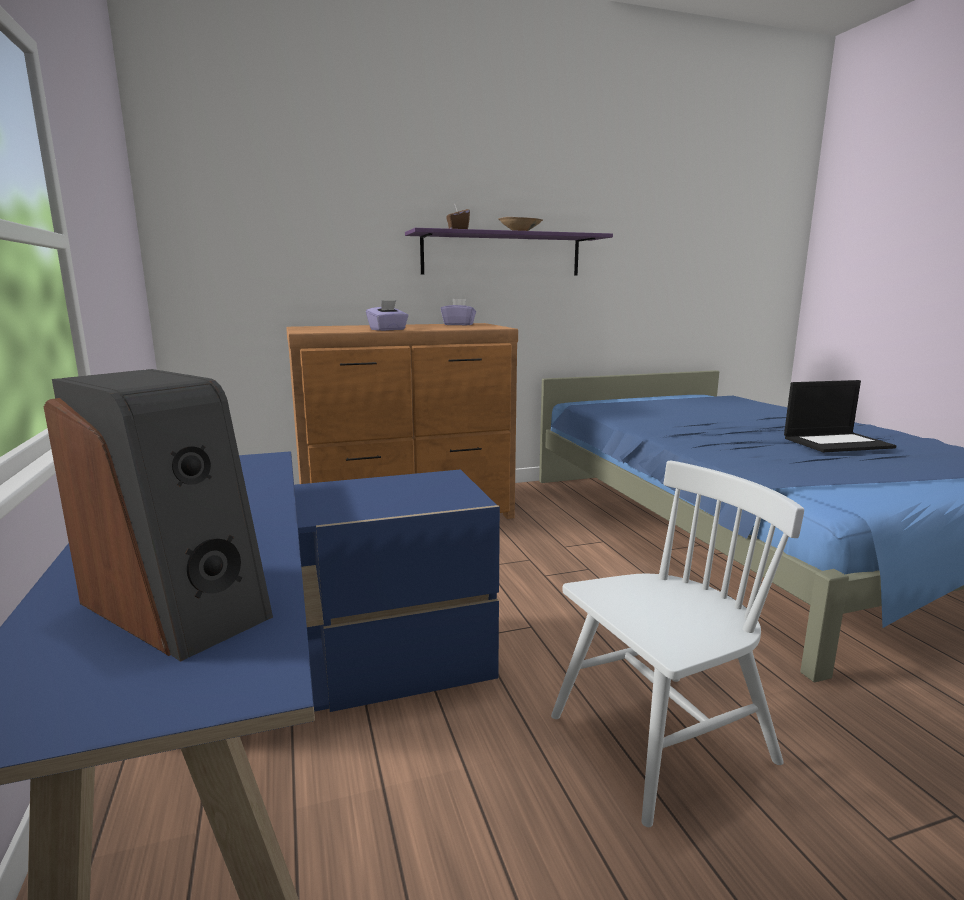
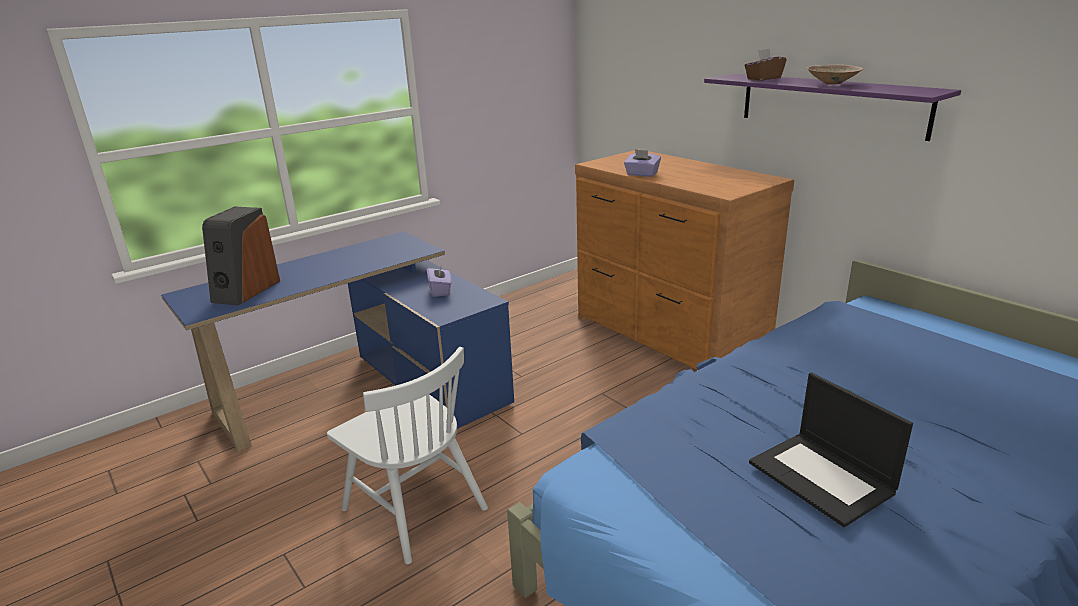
camera: 70 degrees right, 10 degrees up
purple tissue box [441,299,476,325] -> purple tissue box moved to [427,263,452,297]

